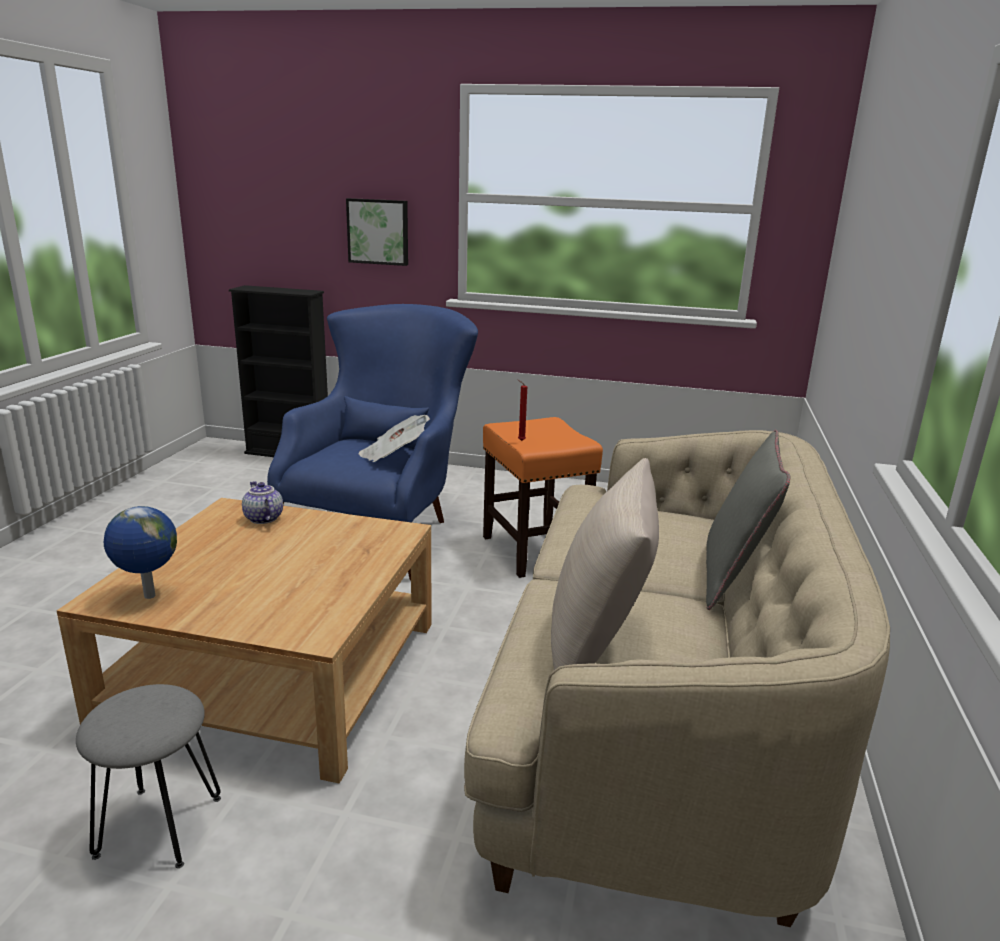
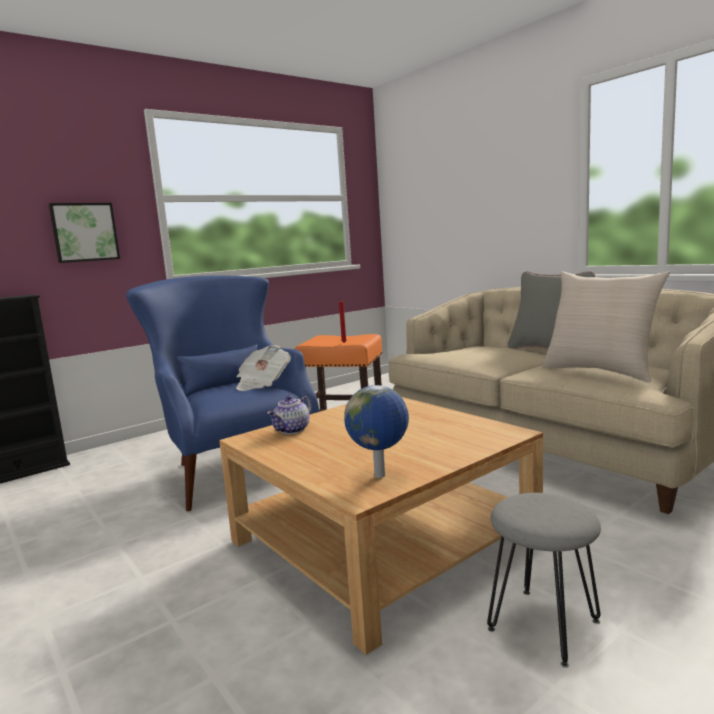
camera: 50 degrees left, 10 degrees down
teapot [242,481,283,524] -> teapot turned 60 degrees counterclockwise [267,395,312,434]

